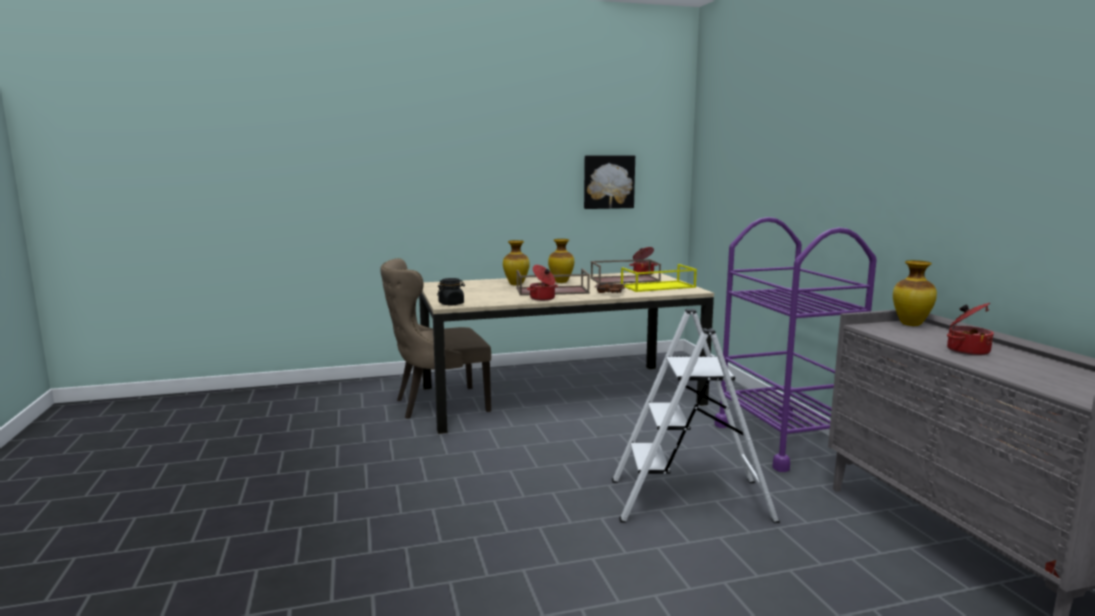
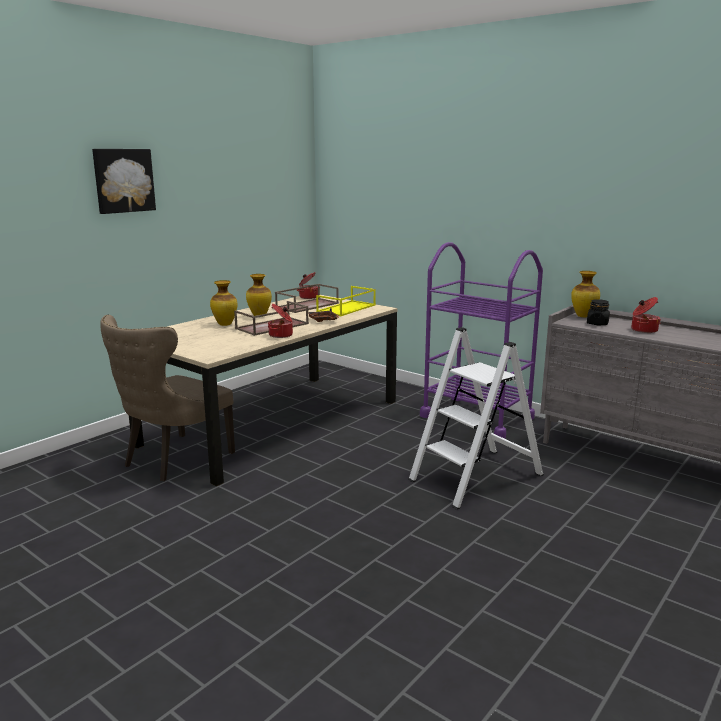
camera: 35 degrees left, 5 degrees up
black jar [437,278,465,306] -> black jar moved to [587,299,610,325]
picture [584,156,635,209] -> picture moved to [92,149,156,214]

